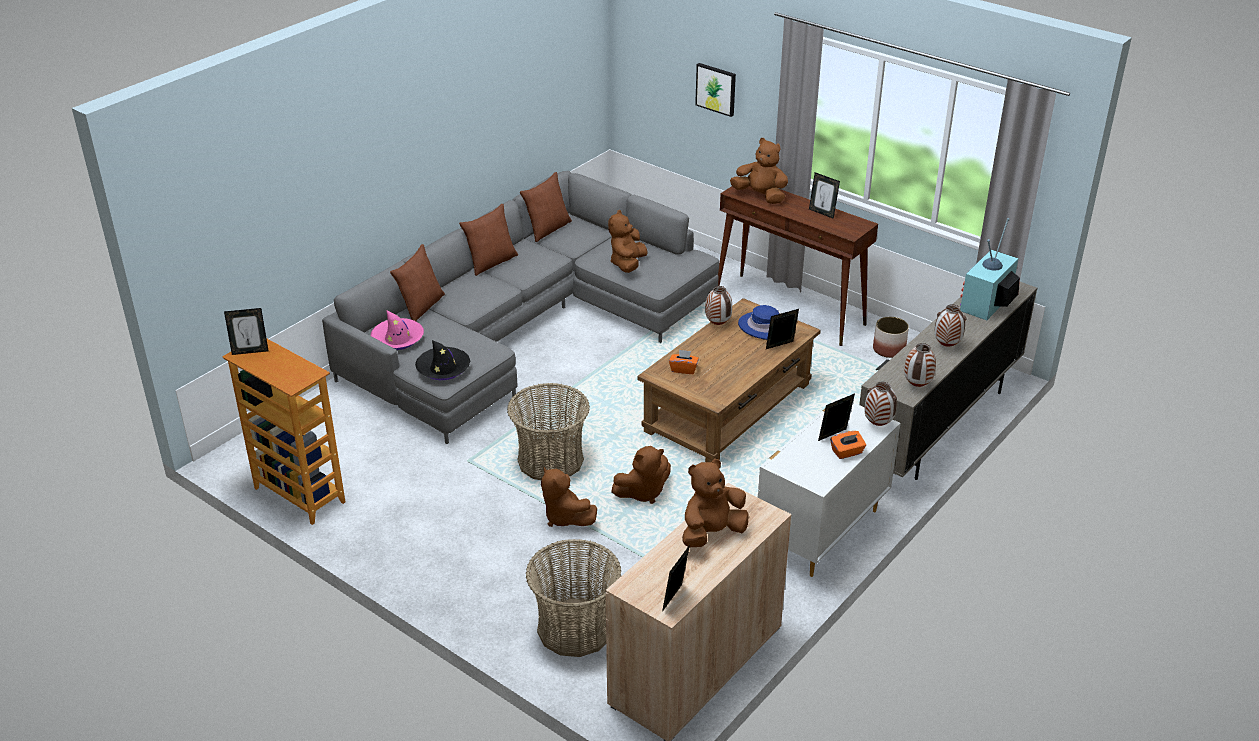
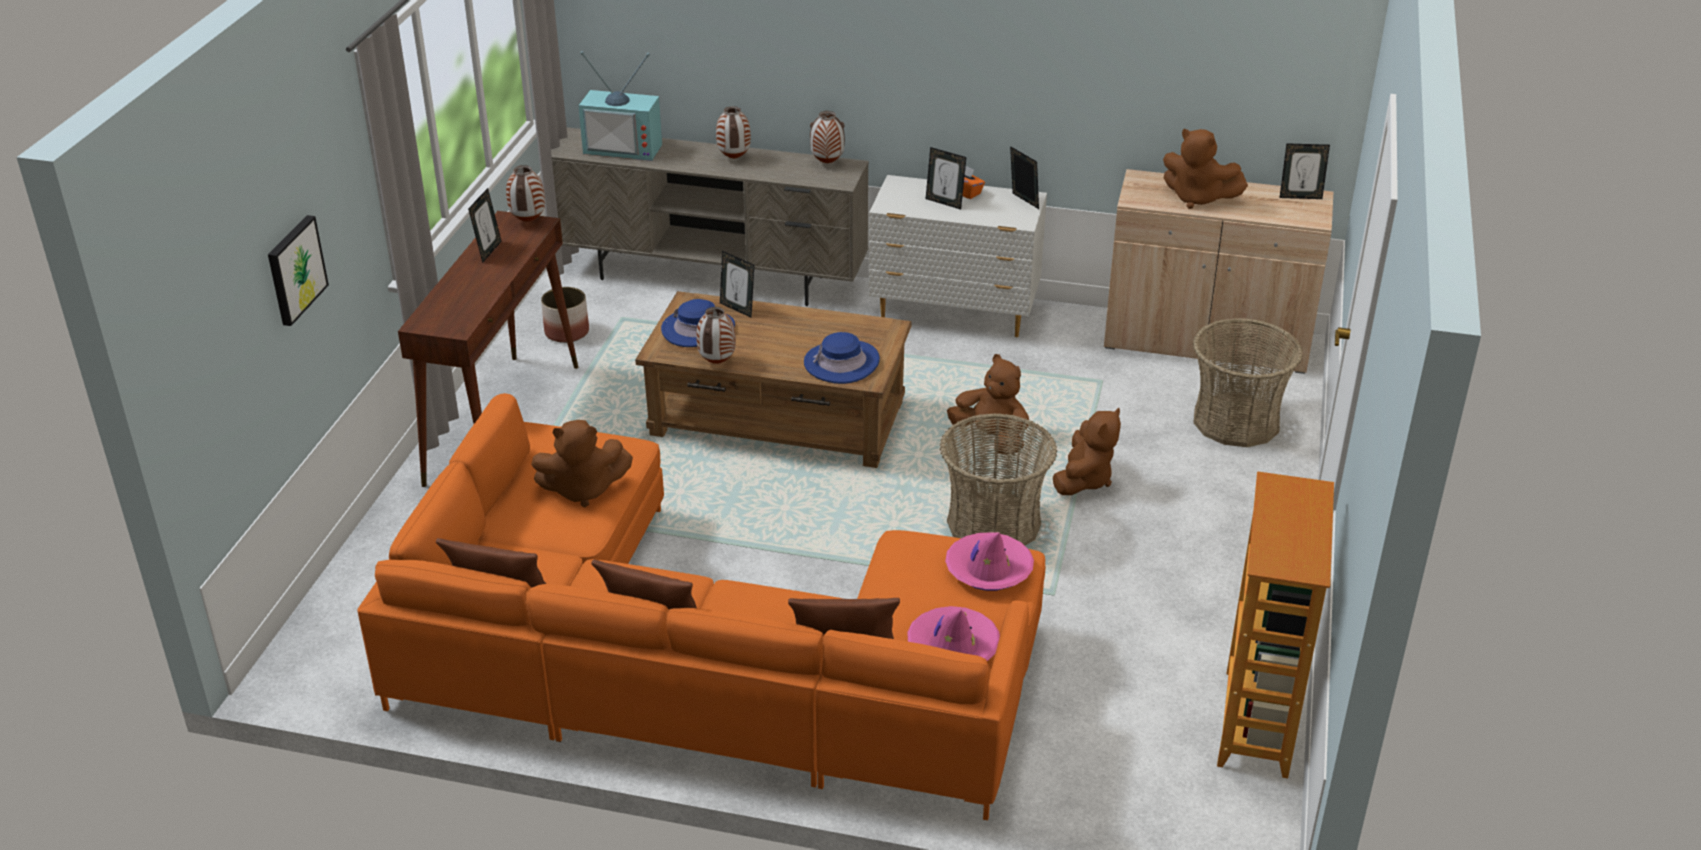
camera: 115 degrees left, 0 degrees up
picture frame [224,308,268,355] -> picture frame moved to [1010,146,1039,209]
grey sofa [322,171,719,444] -> orange sofa [357,393,1046,820]
black hat [415,340,470,380] -> pink hat [945,533,1034,591]
orange tissue box [669,349,699,374] -> blue hat [804,332,880,384]
brown plush toy [730,138,788,204] -> none
vase [864,382,897,426] -> vase moved to [506,165,545,222]

